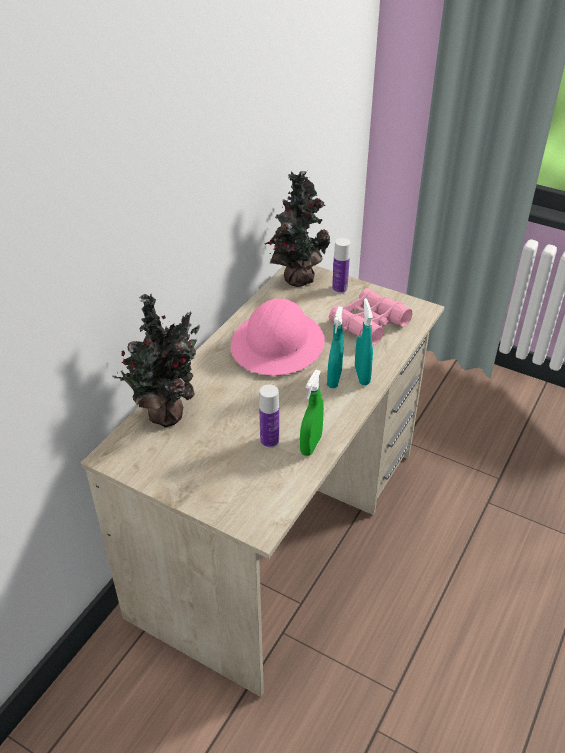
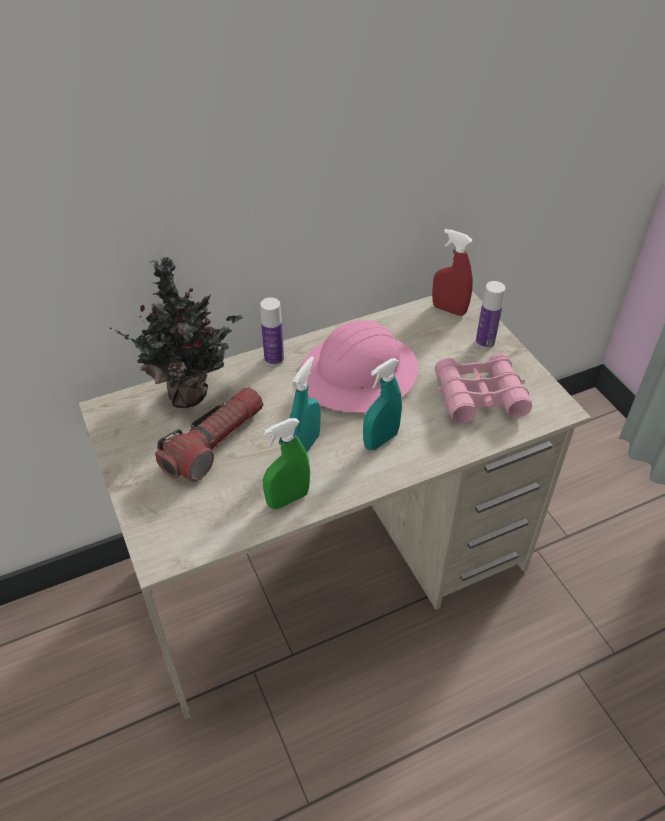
camera: 35 degrees right, 5 degrees up
bottle [259,385,279,448] -> bottle moved to [260,297,284,366]
potted plant [265,171,330,287] -> red spray bottle [432,229,473,316]
turquoise spray bottle [355,298,373,385] -> turquoise spray bottle moved to [290,356,321,452]
none -> flashlight [155,387,263,482]

